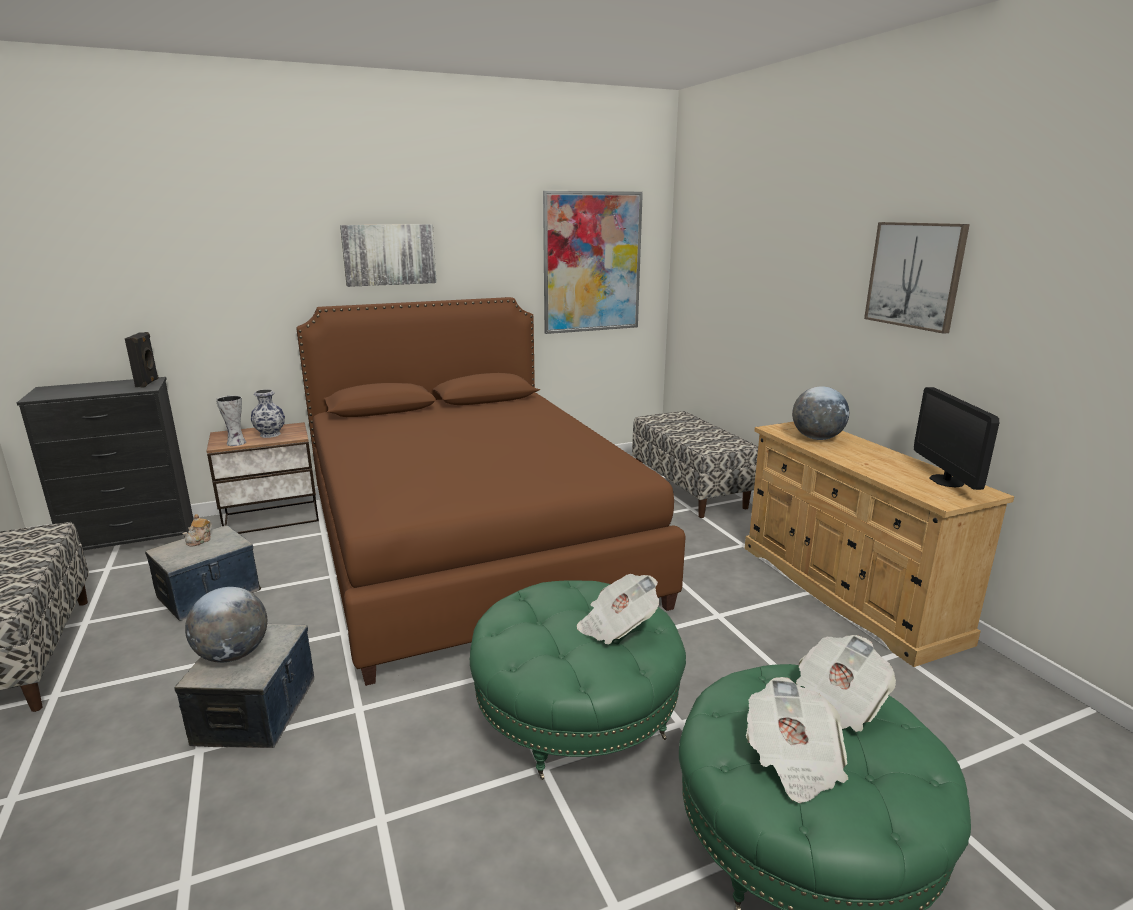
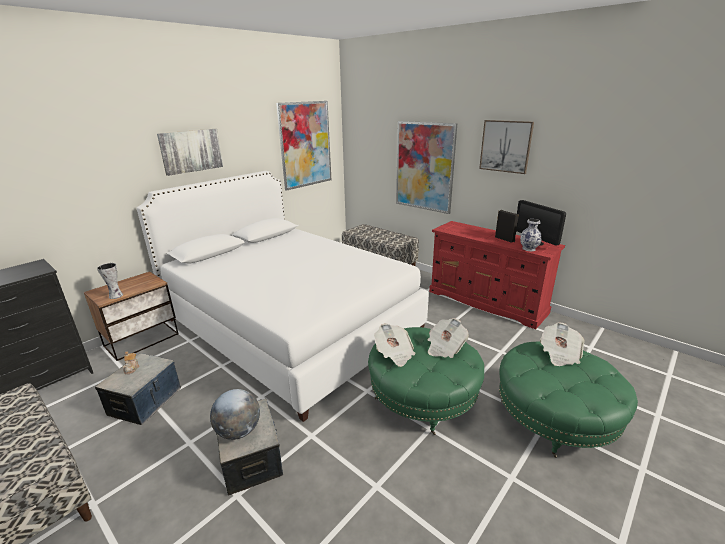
camera: 25 degrees left, 5 degrees up
black speaker [125,332,159,388] -> black speaker moved to [495,210,519,243]
vase [251,389,285,438] -> vase moved to [520,219,542,252]
brown bed [296,297,686,686] -> white bed [137,171,429,422]
beige dresser [745,422,1014,667] -> red dresser [429,221,565,329]
newspaper [746,677,848,803] -> newspaper moved to [374,323,416,367]
globe [792,386,849,440] -> none
none -> picture [396,121,457,214]

